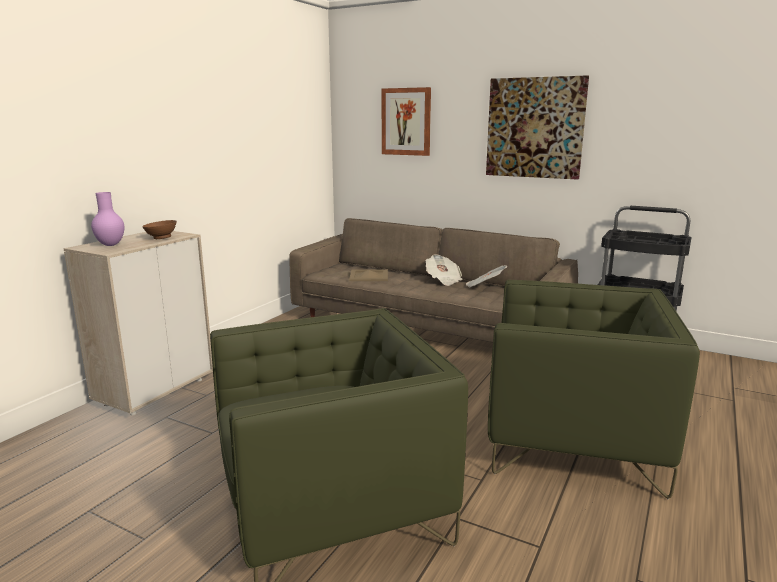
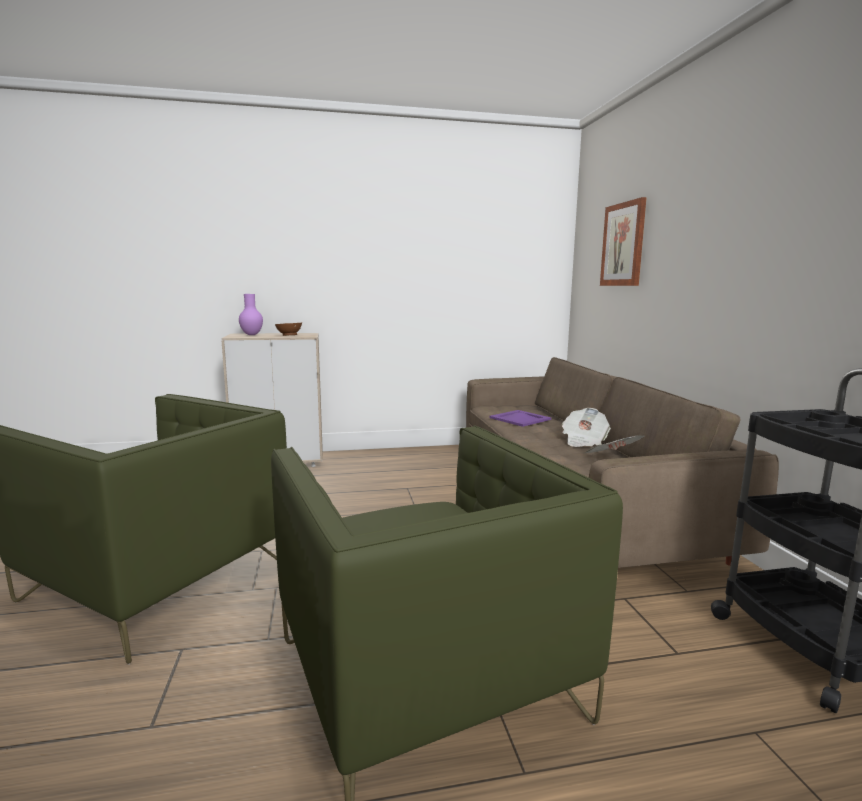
camera: 50 degrees right, 5 degrees down
beige tray [349,269,388,281] -> purple tray [490,410,551,427]
picture [486,75,589,180] -> none

